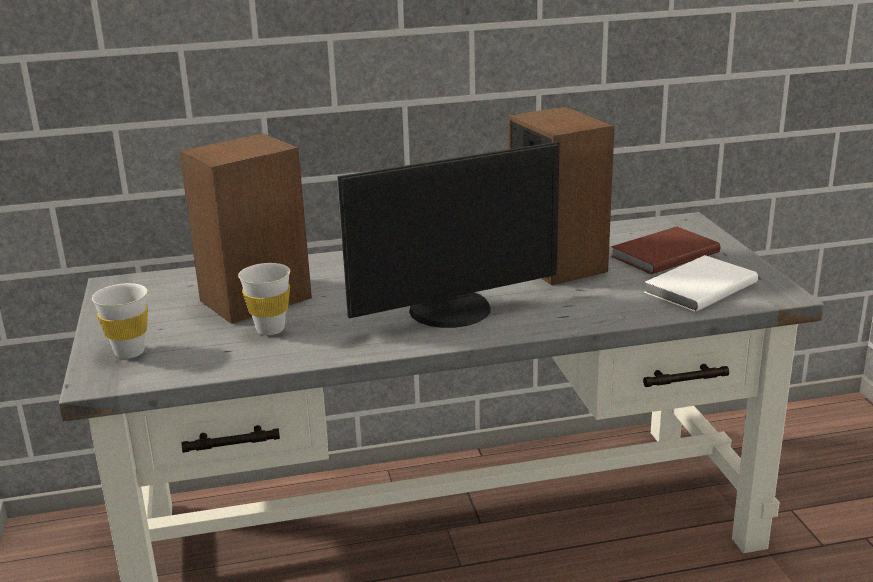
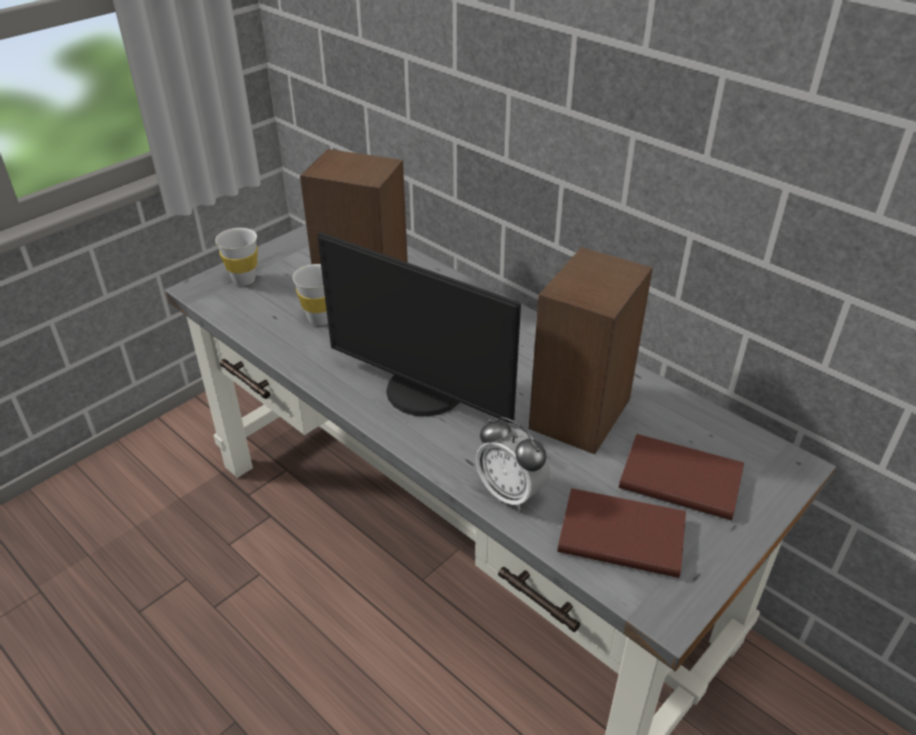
camera: 55 degrees right, 15 degrees up
white book [644,255,758,312] -> brown book [557,488,686,578]
none -> alarm clock [476,417,550,510]

